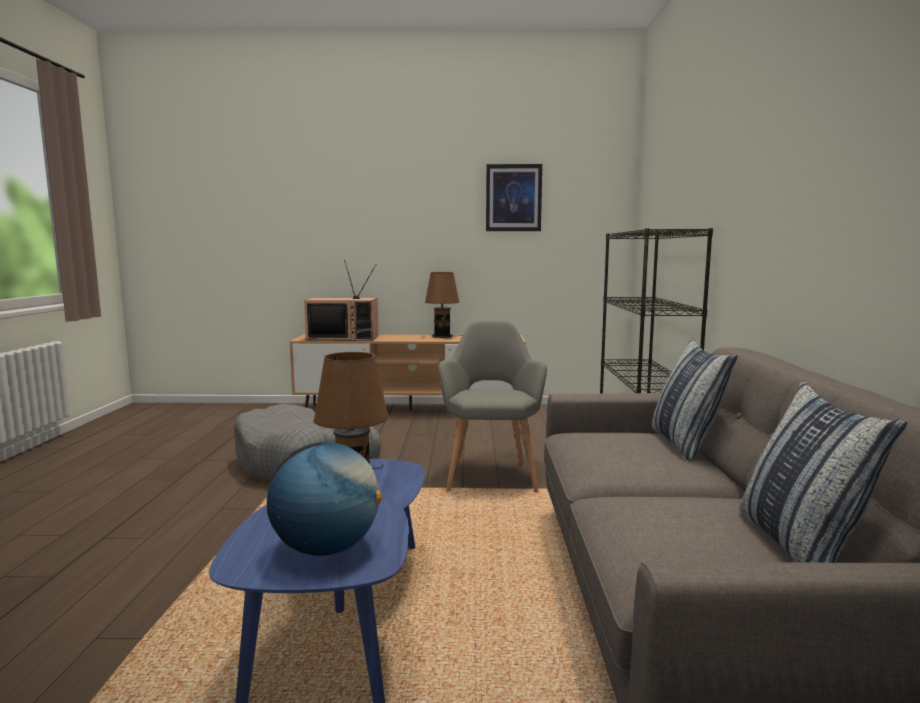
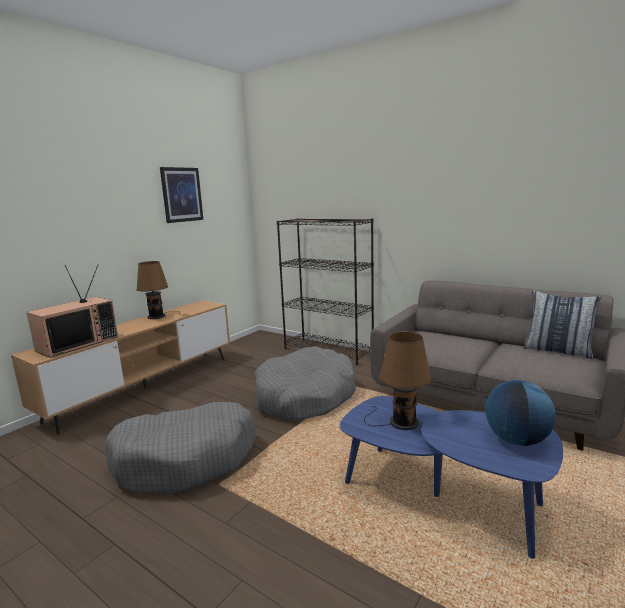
camera: 55 degrees left, 5 degrees up
grey armchair [438,320,547,493] -> grey dog bed [255,346,356,420]
pillow [651,338,738,461] -> none

